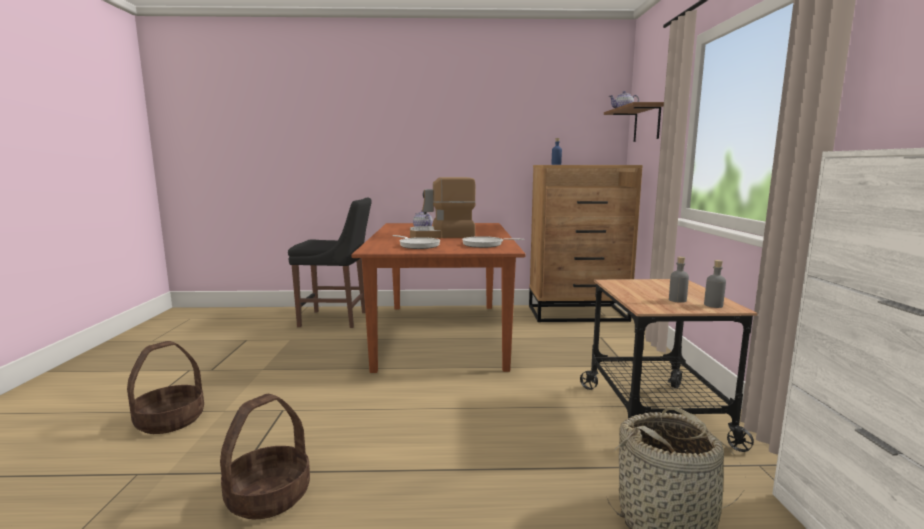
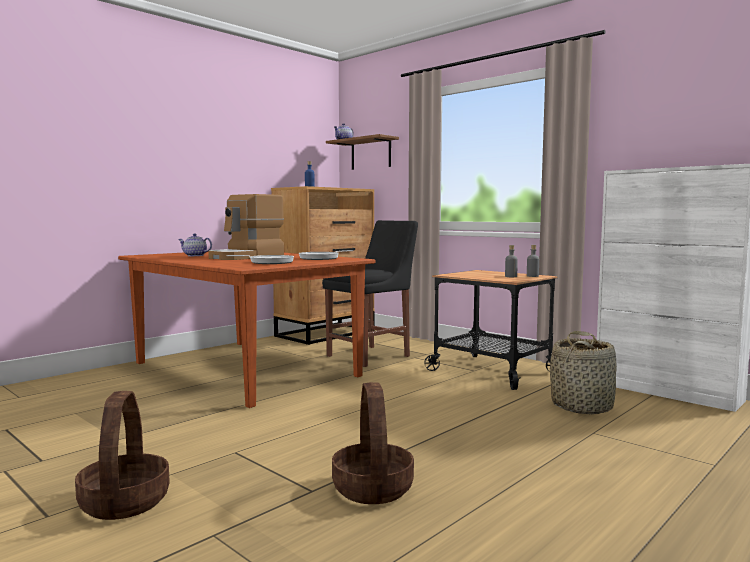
camera: 45 degrees left, 5 degrees down
black chair [288,198,372,328] -> black chair moved to [322,220,418,367]

